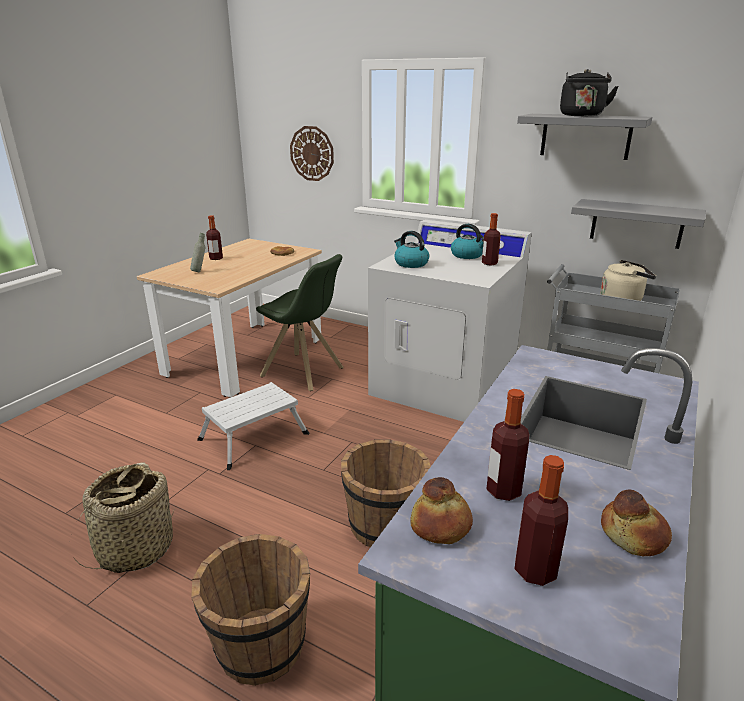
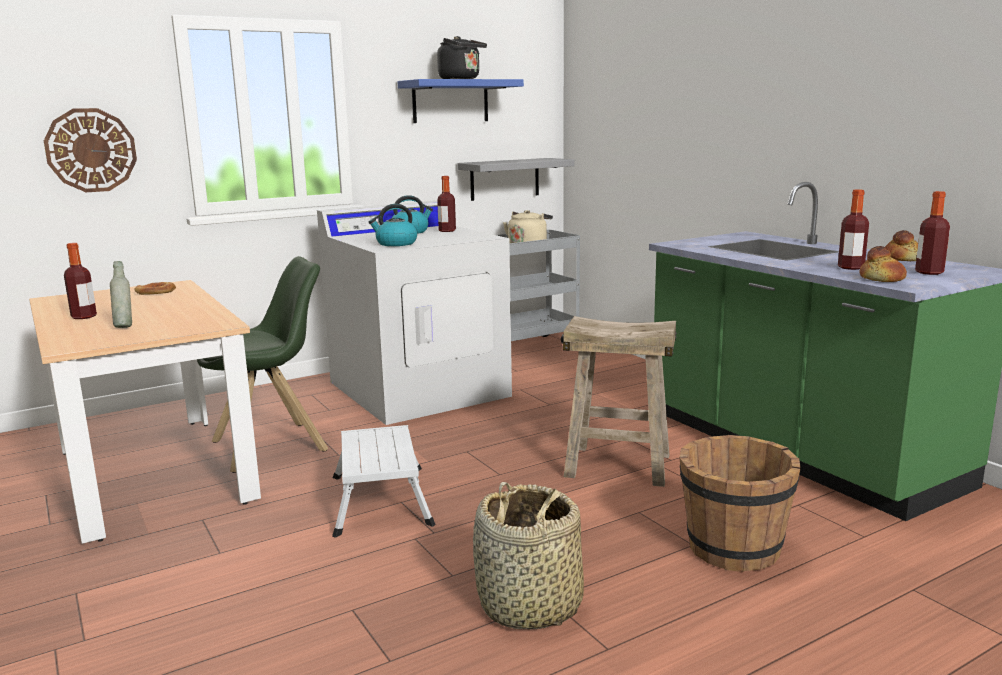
camera: 60 degrees left, 10 degrees down
brown bucket [341,439,431,547] -> beige stool [562,316,677,487]
grey shelf [517,114,652,160] -> blue shelf [398,79,524,123]

